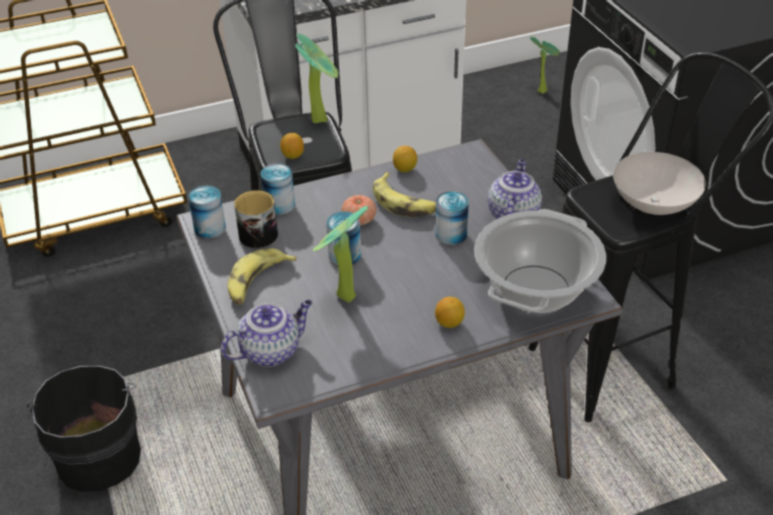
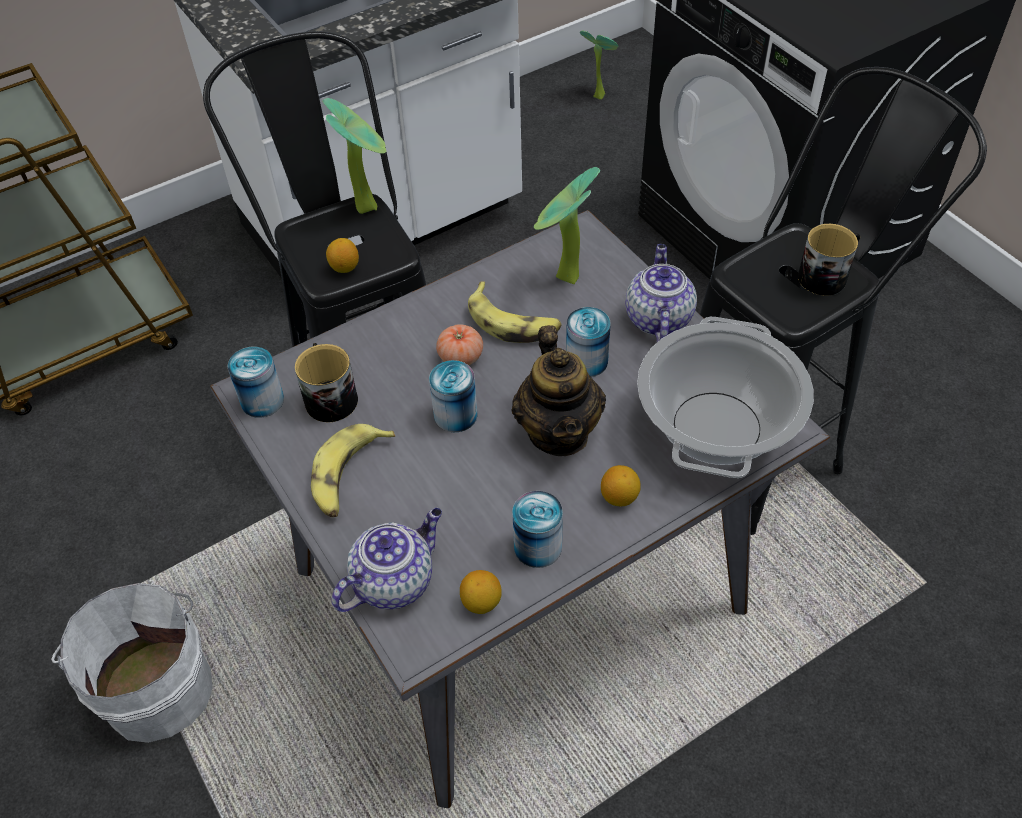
camera: 10 degrees left, 10 degrees up
black bucket [26,366,141,492] -> white bucket [51,583,212,743]
can [261,163,295,215] -> can moved to [512,491,563,568]
potted plant [313,206,368,303] -> potted plant moved to [534,167,600,284]
lemon [393,146,417,172] -> lemon moved to [460,570,502,614]
white bowl [613,152,706,215] -> mug [798,224,860,296]
none -> teapot [512,325,606,456]

